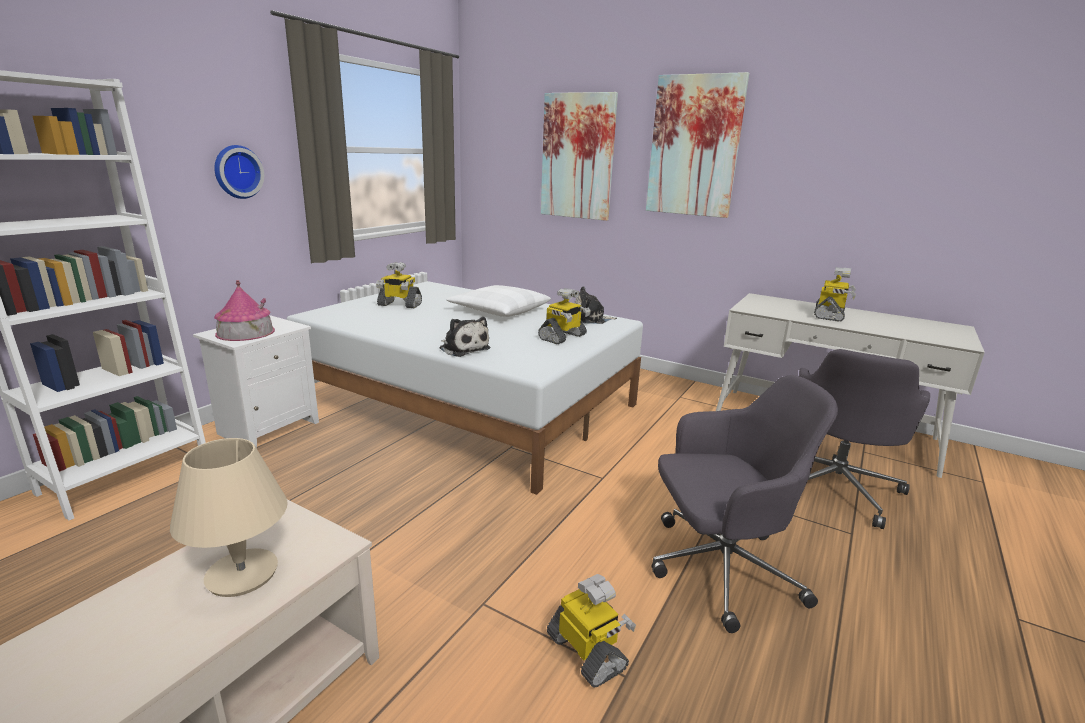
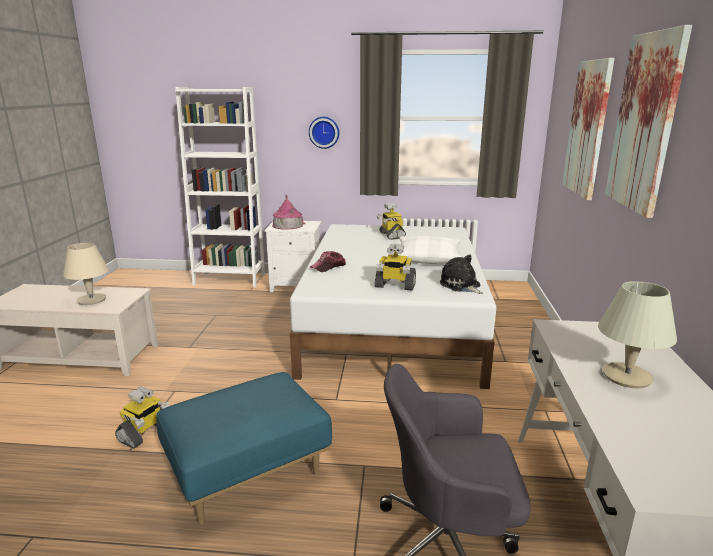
camera: 65 degrees right, 0 degrees up
plush toy [440,317,490,357] -> cap [310,251,346,272]
grey office chair [652,375,838,633] -> blue ottoman [157,372,332,525]
toy robot [814,267,856,322] -> beige table lamp [598,281,677,388]

